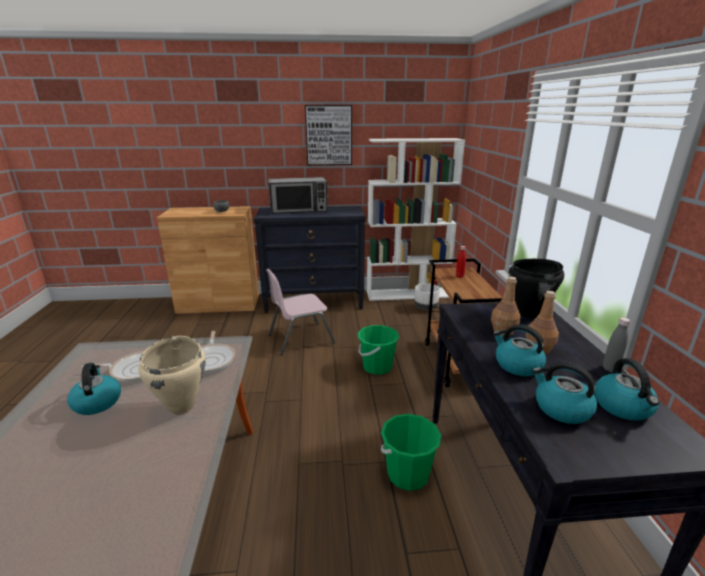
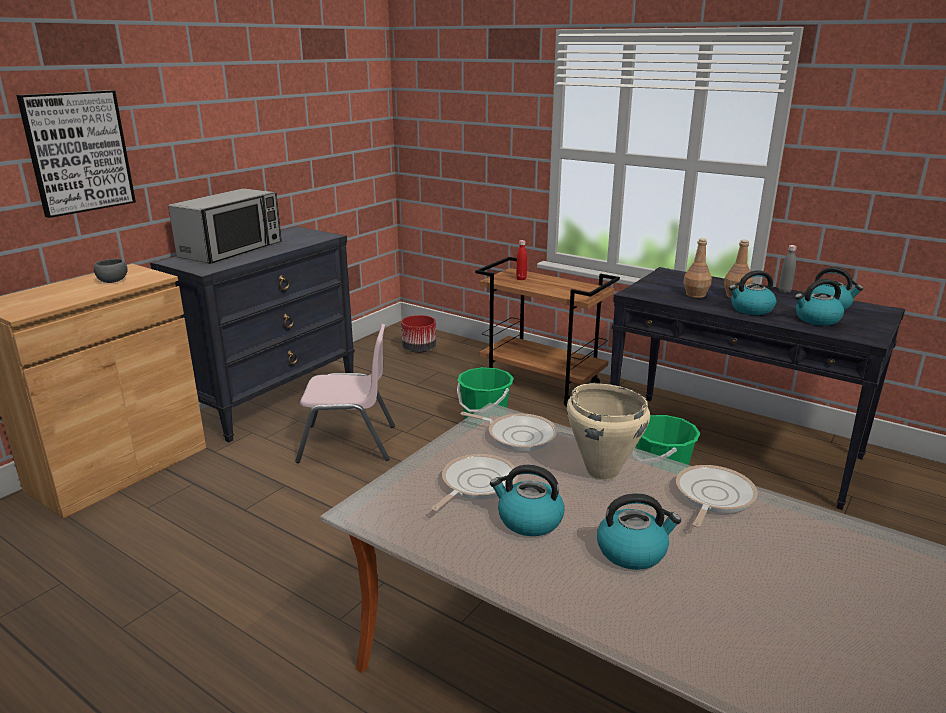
camera: 50 degrees left, 0 degrees up
pink chair [266,269,335,355] -> pink chair turned 105 degrees counterclockwise [295,324,395,463]
picture [305,105,352,165] -> picture moved to [16,90,136,218]
white bookcase [367,138,465,301] -> none
white planter [414,283,440,310] -> red planter [401,315,436,353]
black cooking pot [509,259,564,318] -> none
none -> kettle [597,493,681,570]
none -> frying pan [676,465,758,528]

